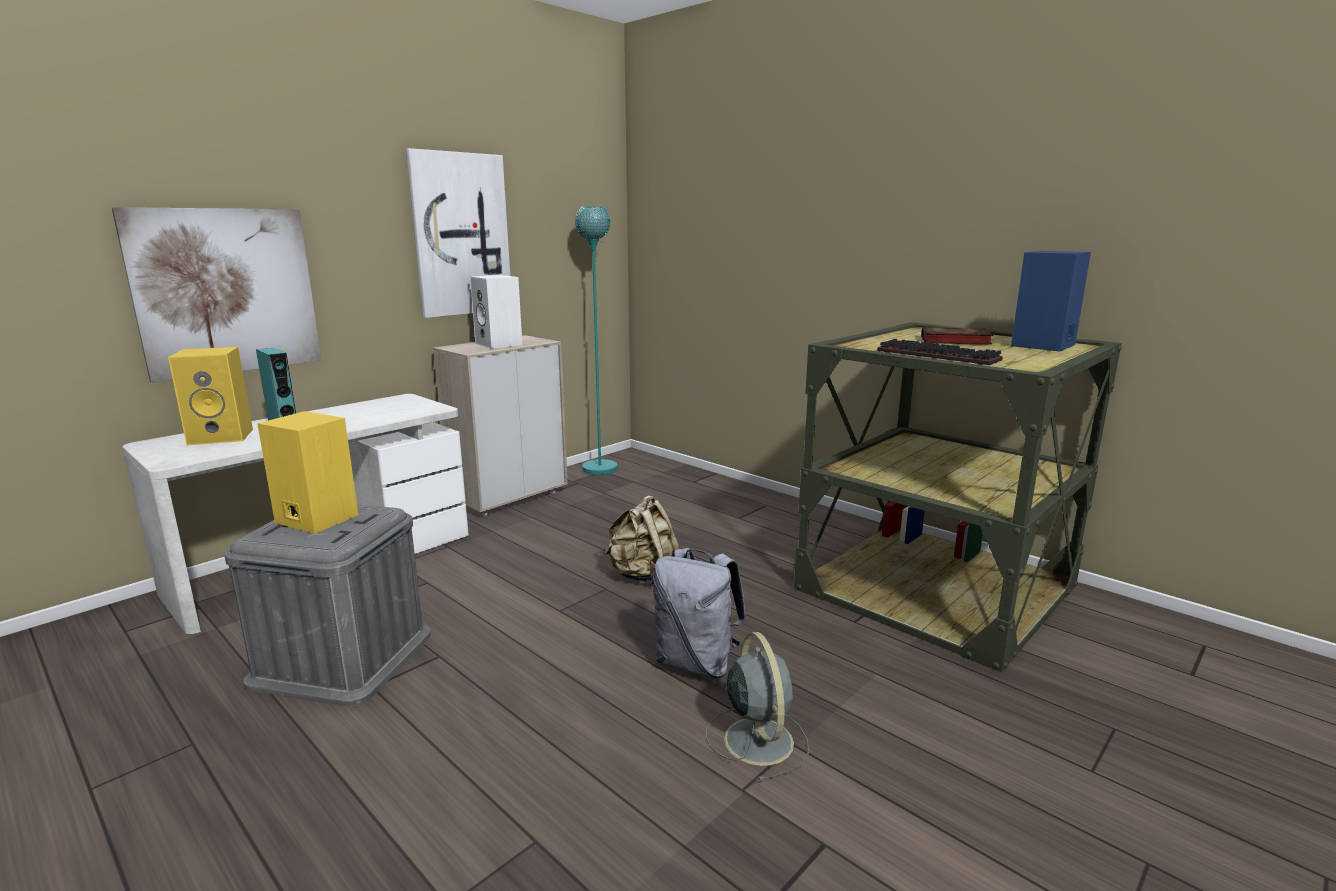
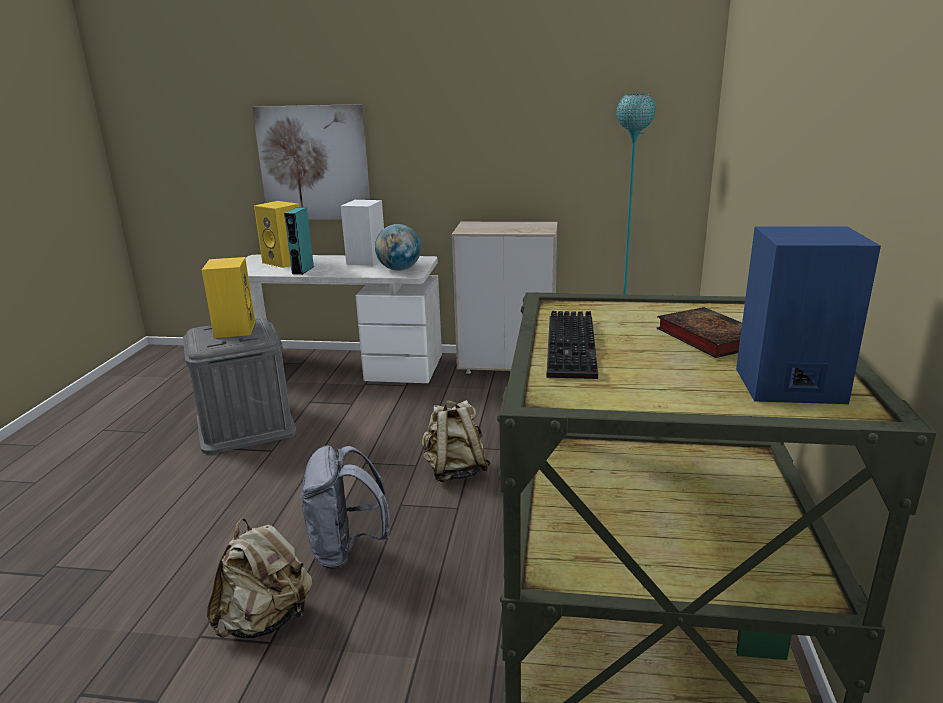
camera: 55 degrees right, 5 degrees up
picture [406,148,510,318] -> none
white speaker [470,275,522,349] -> white speaker moved to [341,200,384,266]
grey fan [706,632,809,782] -> beige backpack [207,518,313,638]
none -> globe [375,224,421,271]

